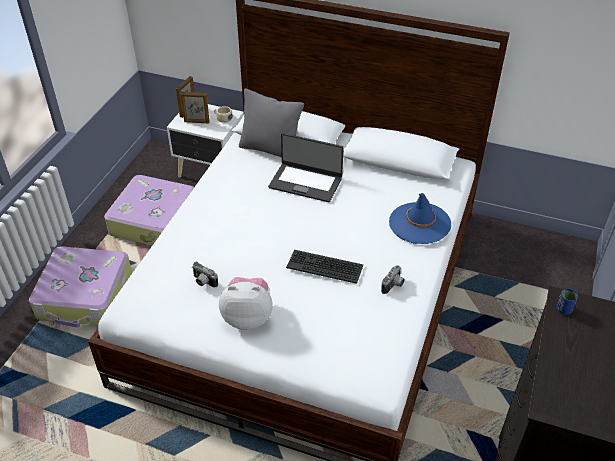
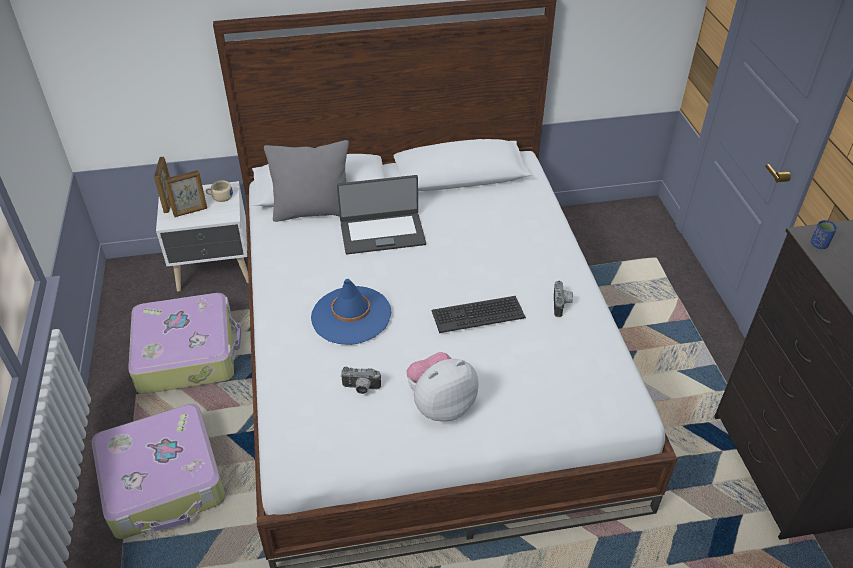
camera: 30 degrees left, 0 degrees up
blue hat [389,193,451,244] -> blue hat moved to [311,279,392,345]

